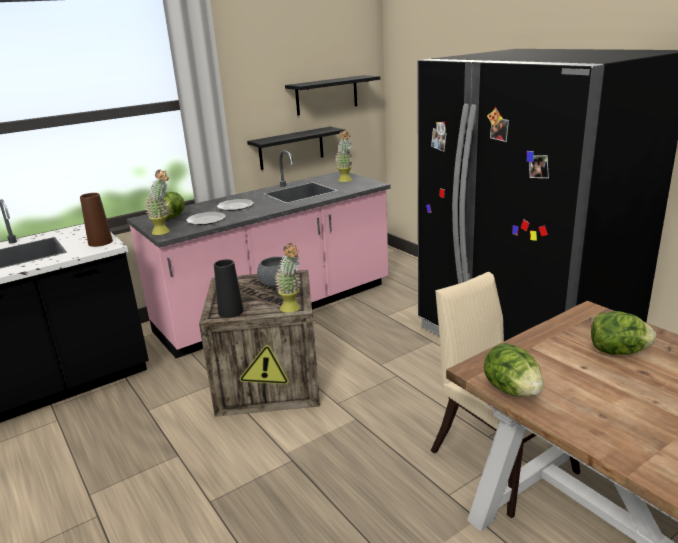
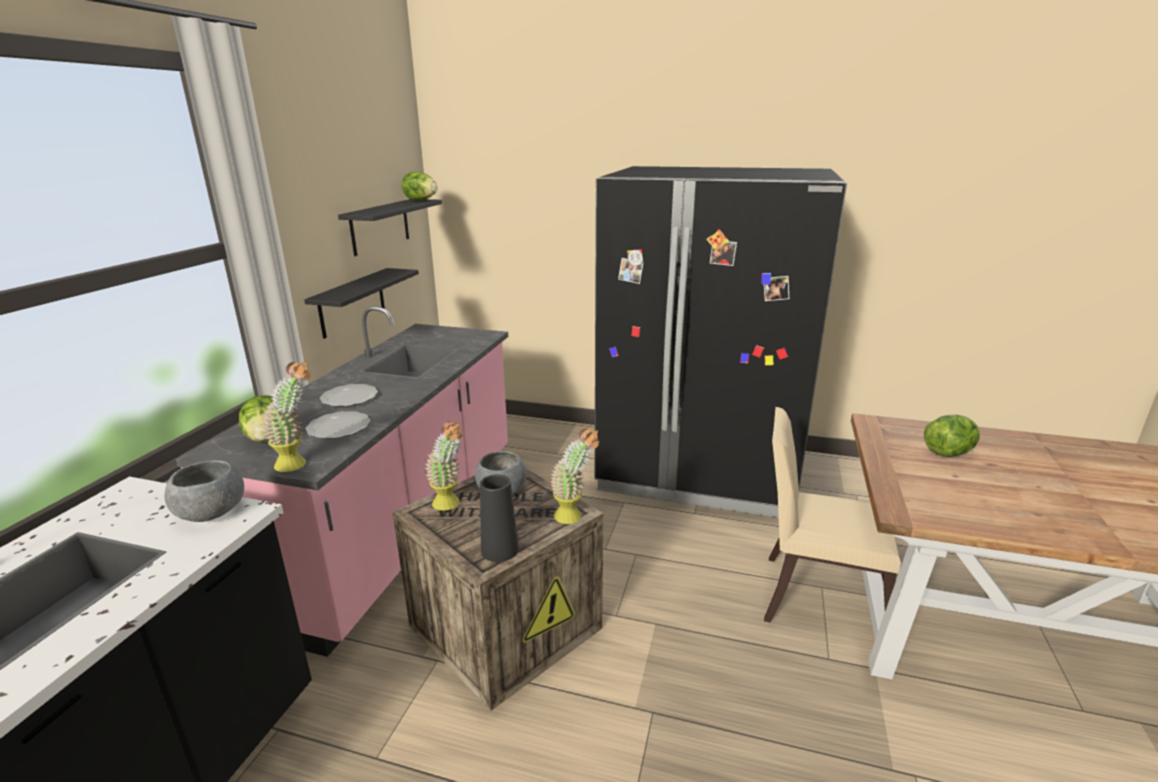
camera: 40 degrees left, 0 degrees up
brown vase [80,193,113,247] -> grey bowl [164,460,244,522]
potted plant [335,130,353,182] -> potted plant moved to [425,421,462,511]
lettuce [484,343,544,397] -> lettuce moved to [401,172,438,200]

